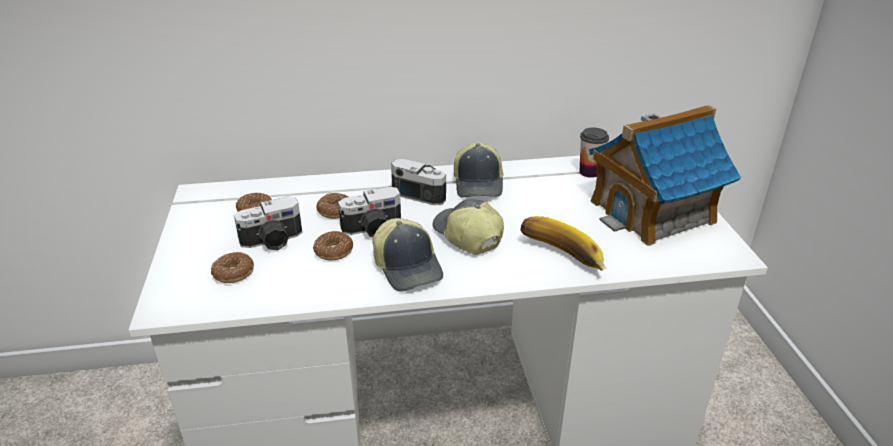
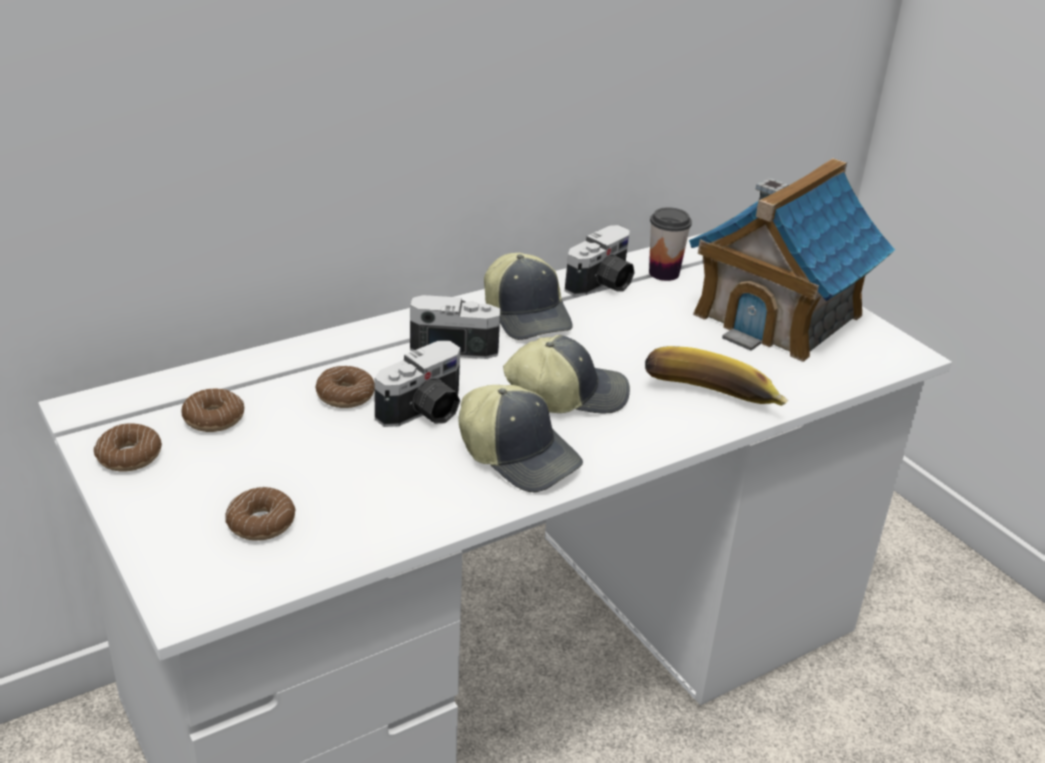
camera: 25 degrees left, 0 degrees up
camera [234,197,302,250] -> camera moved to [564,225,635,296]
donut [313,231,353,260] -> donut moved to [94,423,162,471]
cap [433,199,504,255] -> cap turned 135 degrees clockwise [503,335,630,413]

